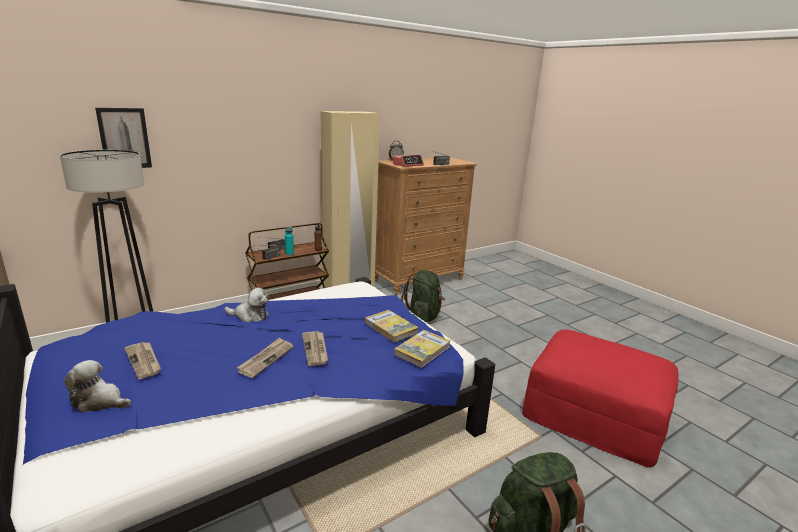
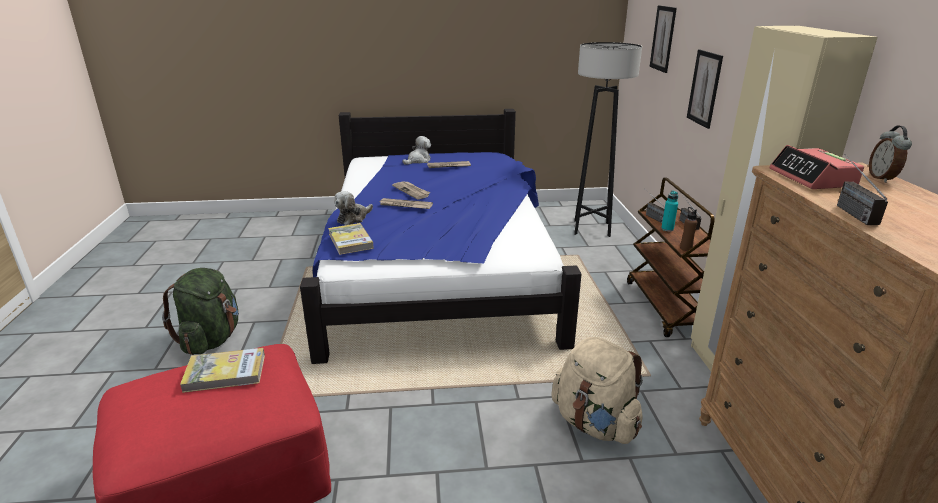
camera: 120 degrees right, 5 degrees up
plush toy [224,288,269,323] -> plush toy moved to [334,191,373,225]
book [365,310,419,343] -> book moved to [180,348,265,393]
green backpack [400,270,446,323] -> beige backpack [552,337,643,444]
none -> picture [687,50,723,129]

